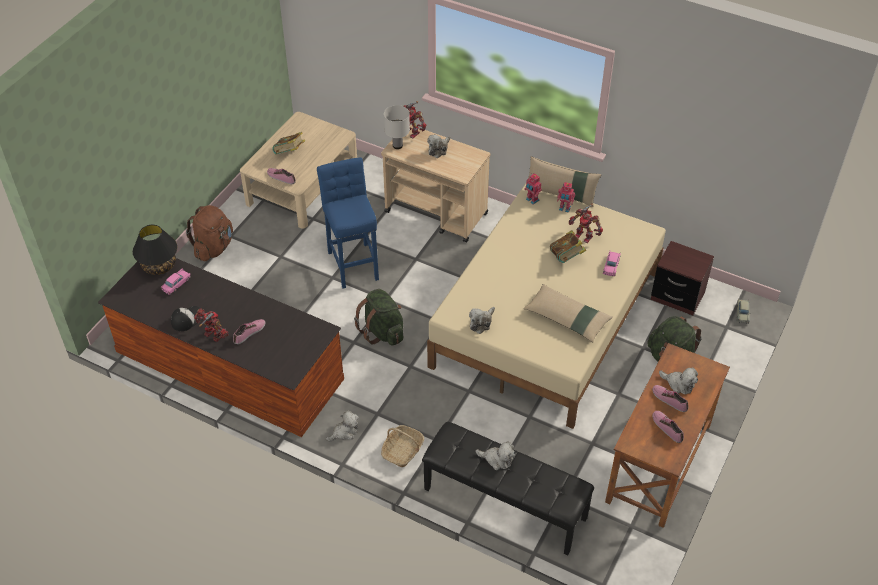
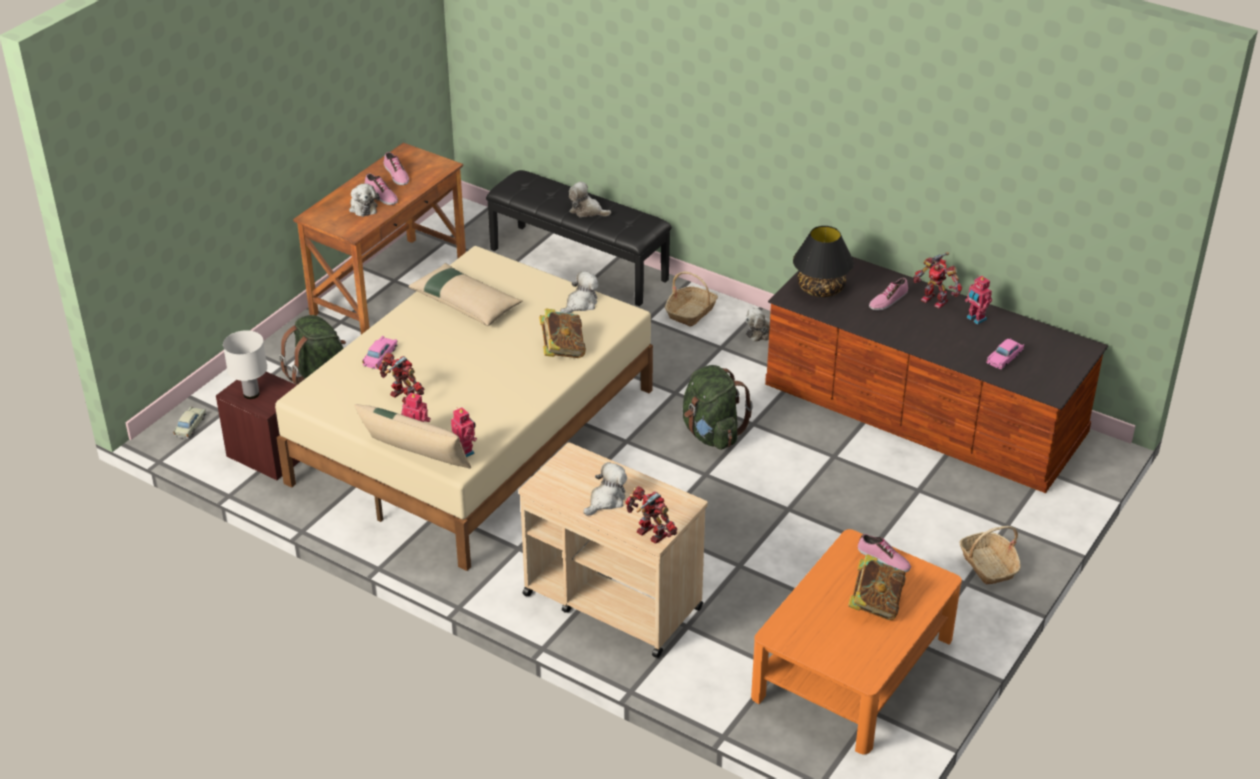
camera: 175 degrees left, 10 degrees down
black table lamp [133,225,177,275] -> black table lamp moved to [793,226,854,297]
cap [171,306,204,331] -> toy robot [965,276,992,325]
brown backpack [186,205,233,261] -> basket [959,526,1021,585]
beige coffee table [240,112,357,229] -> orange coffee table [751,529,962,754]
blue stool [317,157,379,289] -> none
white table lamp [384,105,410,149] -> white table lamp moved to [223,330,267,399]
book [550,230,586,263] -> book moved to [539,308,586,358]
plush toy [659,367,698,395] -> plush toy turned 150 degrees counterclockwise [349,183,380,217]

